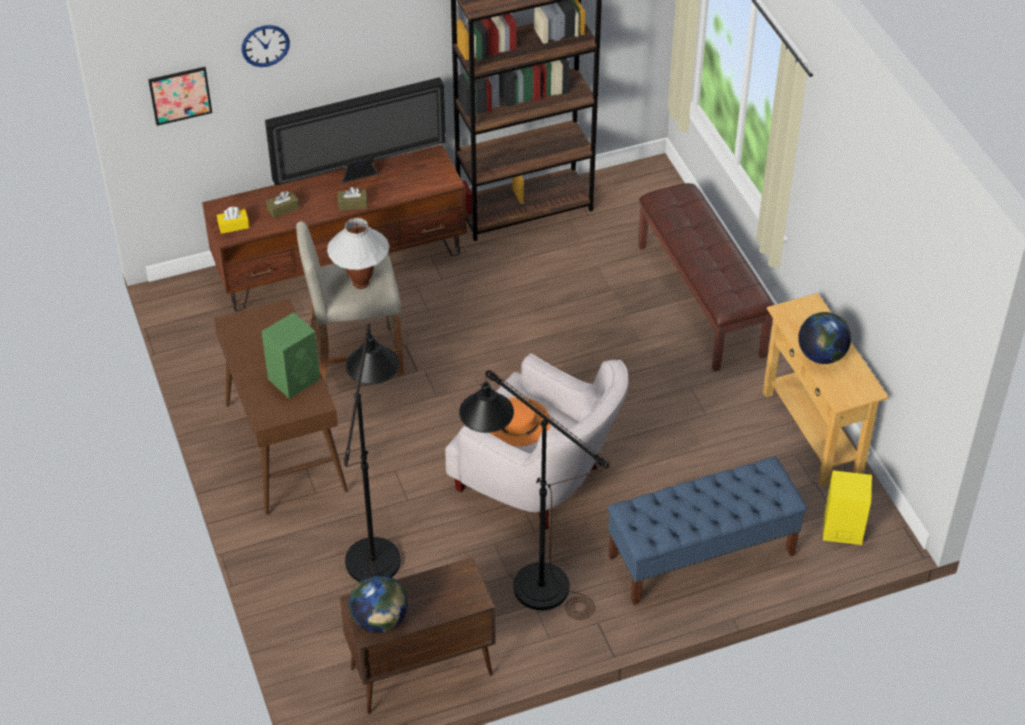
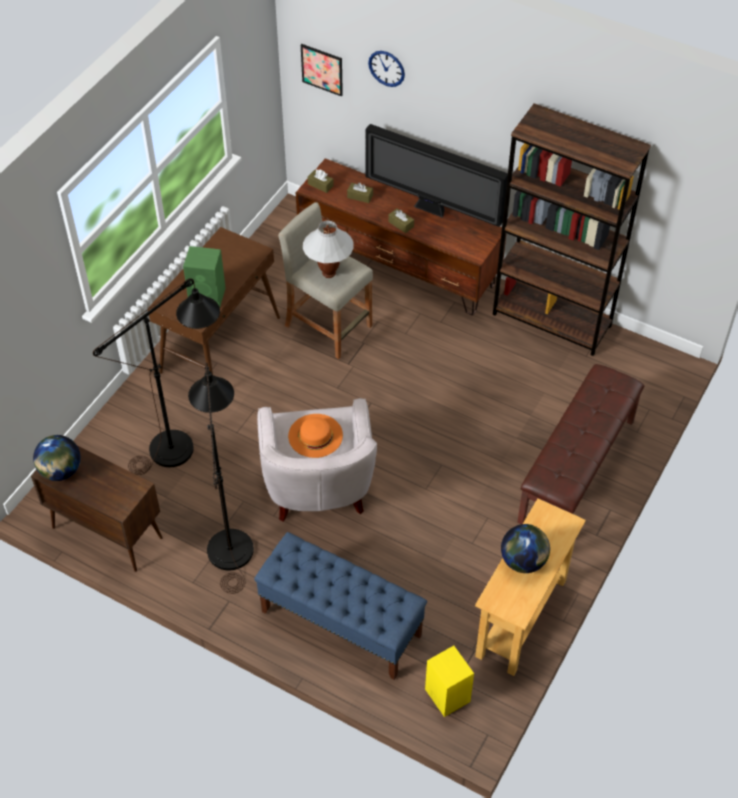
camera: 50 degrees right, 5 degrees up
yellow tissue box [217,207,249,234] -> brown tissue box [308,170,334,193]

